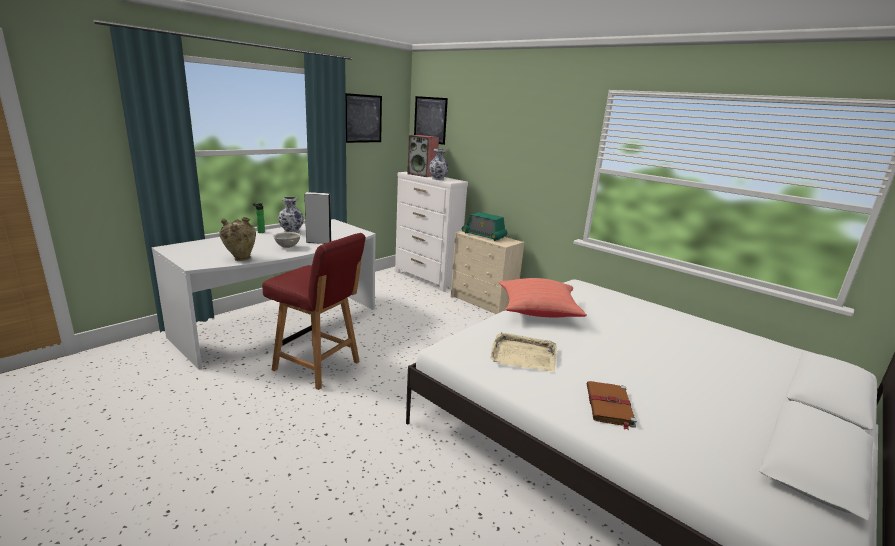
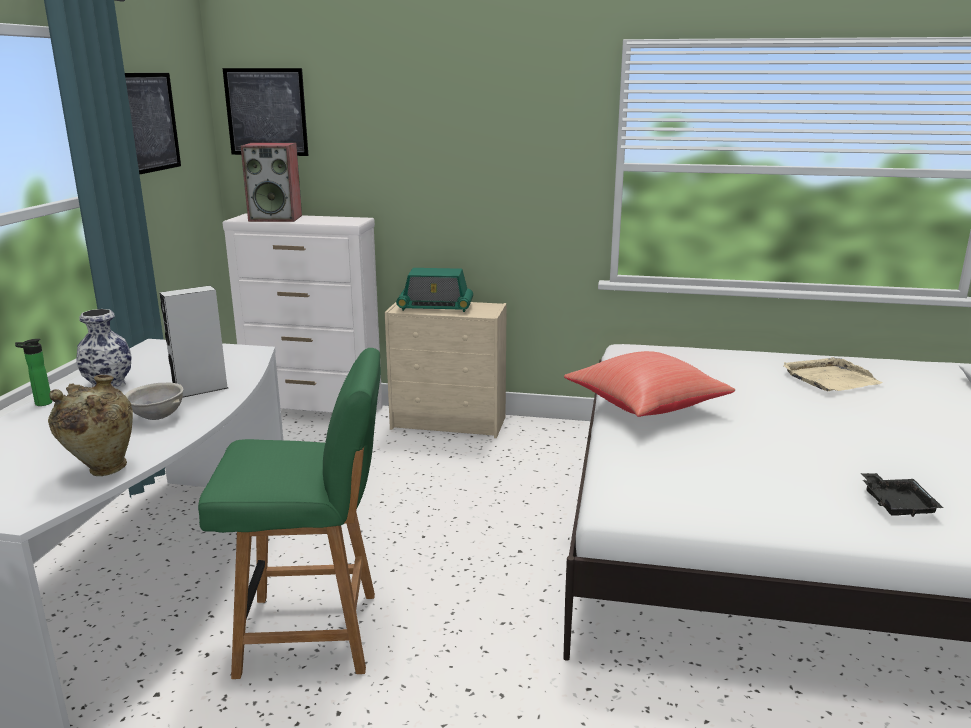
camera: 30 degrees left, 0 degrees up
red chair [262,233,366,390] -> green chair [198,348,381,679]
vase [429,149,449,180] -> none
beige tray [491,332,557,371] -> beige tray moved to [783,357,883,391]
brown book [587,381,637,430] -> black tray [861,473,943,517]

